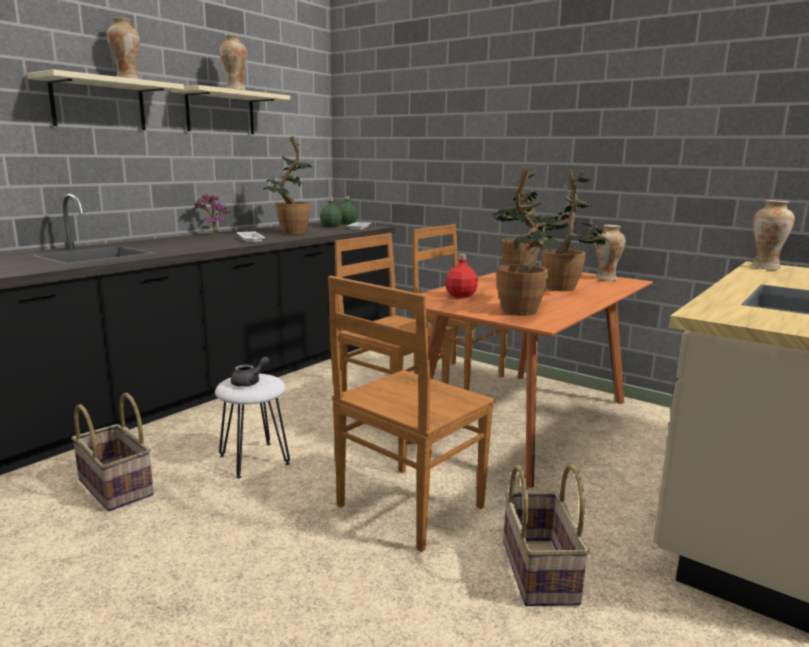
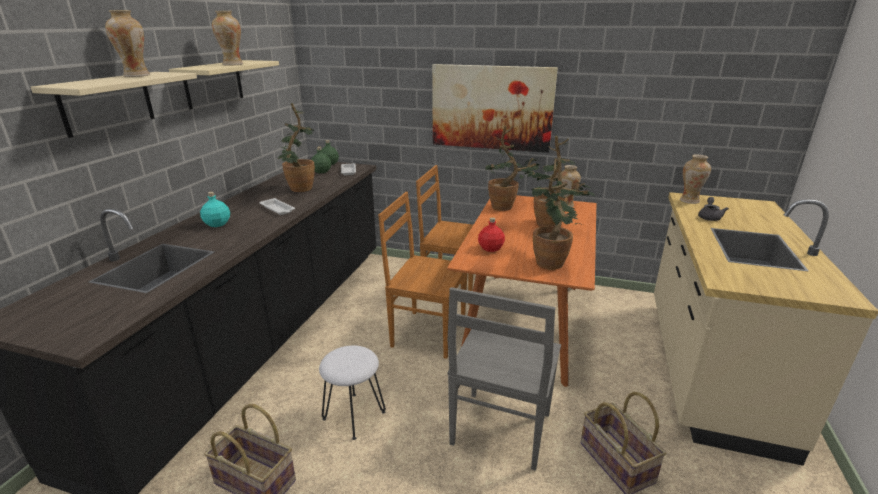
camera: 20 degrees left, 10 degrees up
potted plant [194,194,230,235] -> none
grey teapot [231,357,270,387] -> grey teapot moved to [698,197,729,221]
brown chair [328,276,495,552] -> grey chair [447,287,561,471]
none -> turquoise bottle [200,192,230,227]
none -> picture [432,64,558,153]

